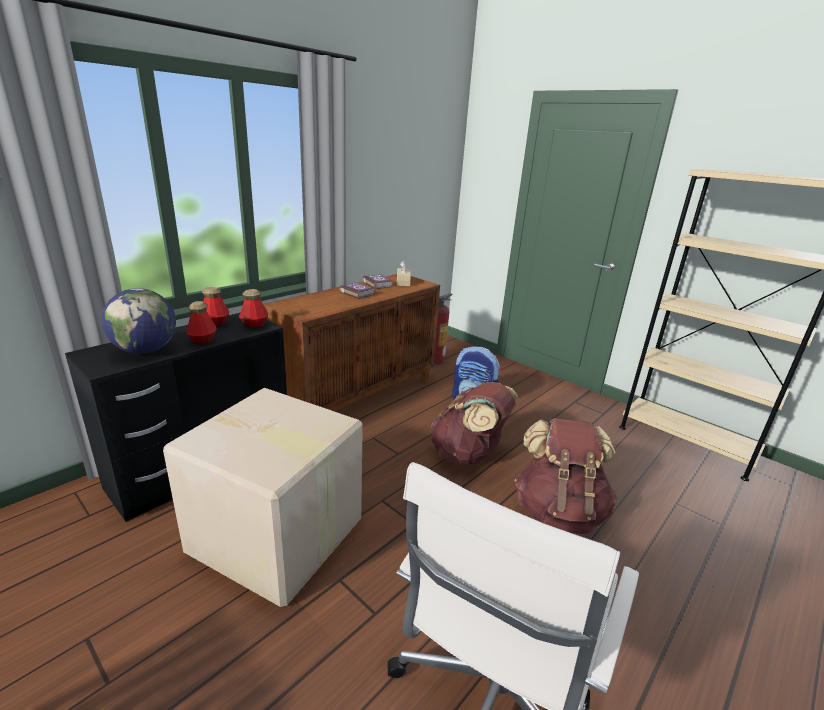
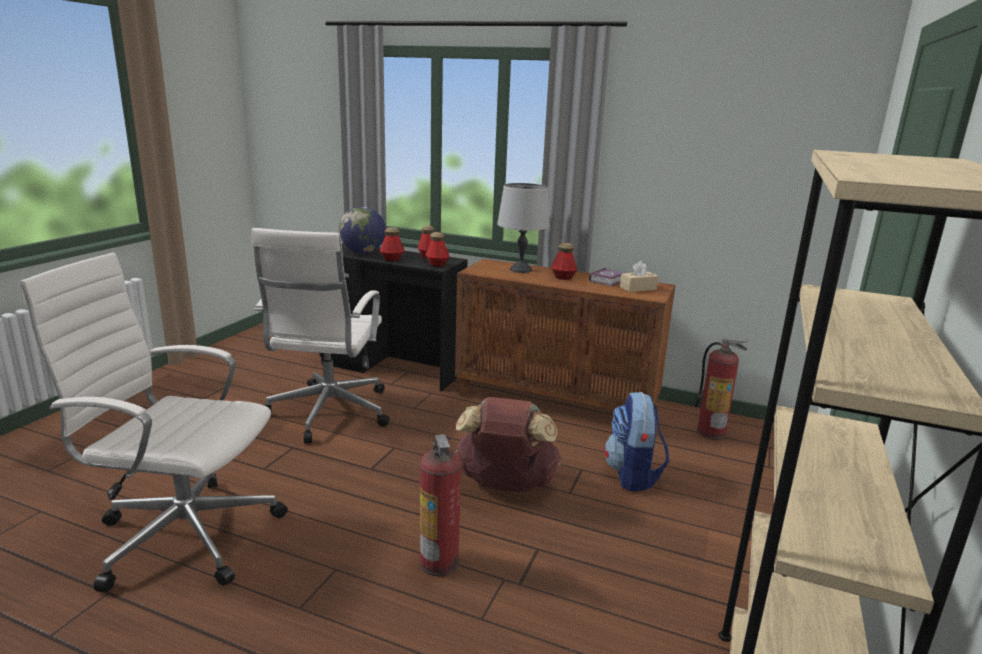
camera: 70 degrees right, 5 degrees down
cardboard box [163,388,363,607] -> white office chair [252,228,390,443]
book [340,282,375,299] -> bottle [551,243,577,280]
brown backpack [514,418,617,534] -> fire extinguisher [419,434,461,577]
none -> grey table lamp [497,183,550,273]

